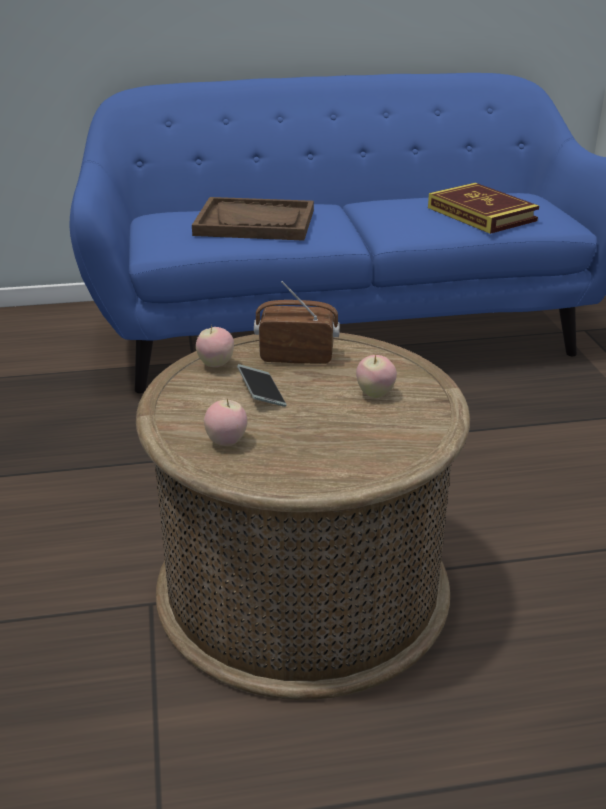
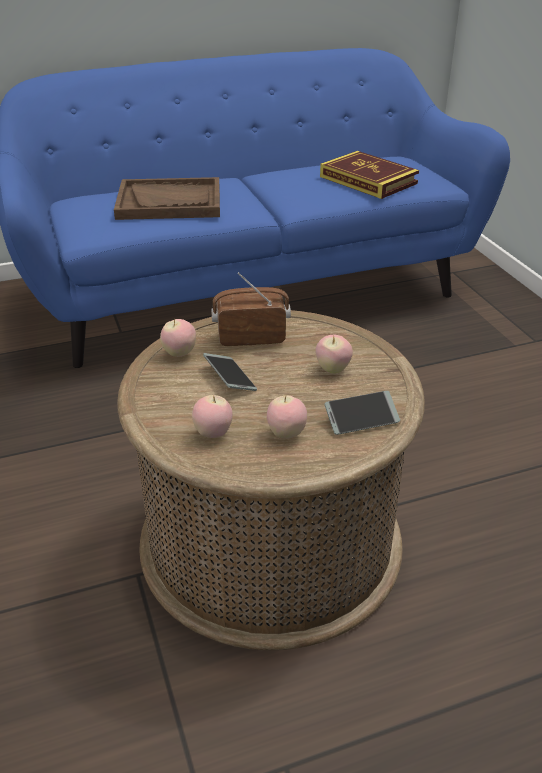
camera: 10 degrees left, 5 degrees up
none -> apple [267,395,307,439]
none -> phone [324,391,400,435]

